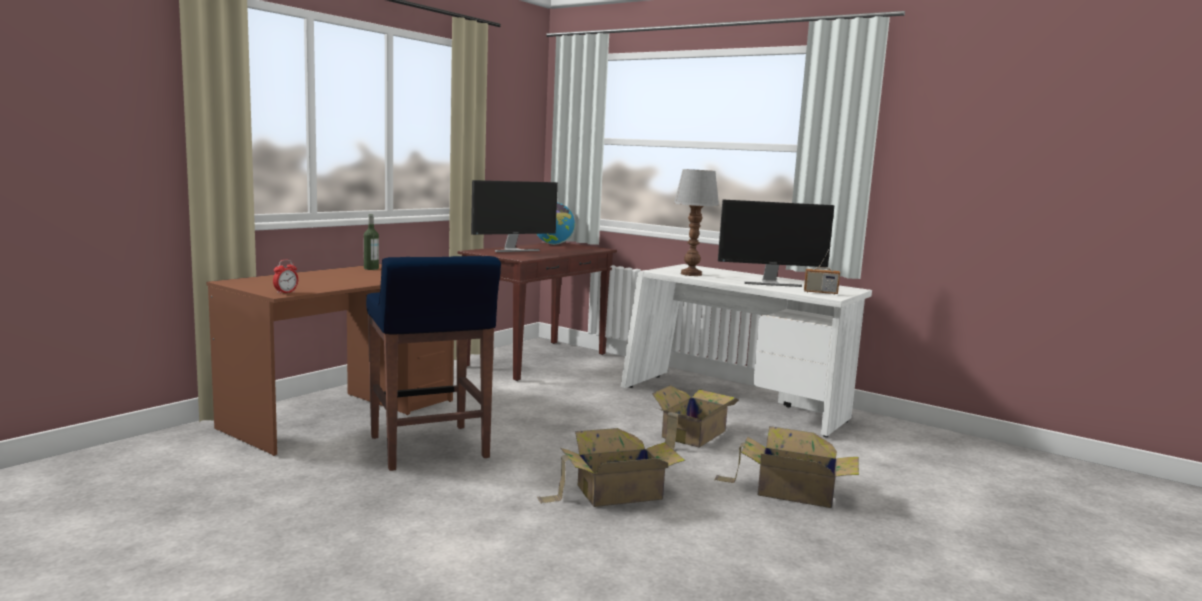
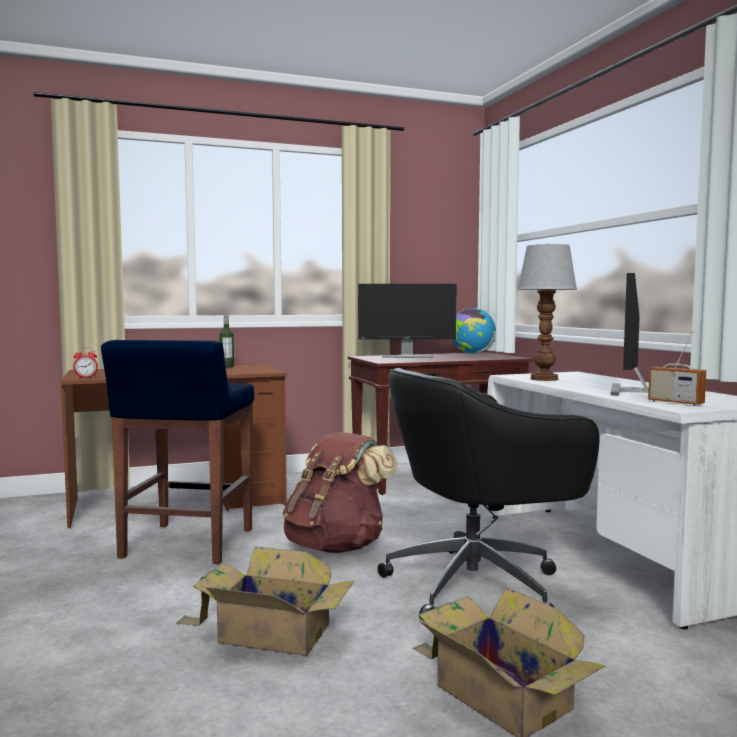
camera: 35 degrees right, 5 degrees down
cardboard box [652,385,739,450] -> black office chair [378,368,600,621]
monitor [718,199,834,287] -> monitor turned 75 degrees clockwise [610,273,648,396]
none -> brown backpack [282,432,398,553]

